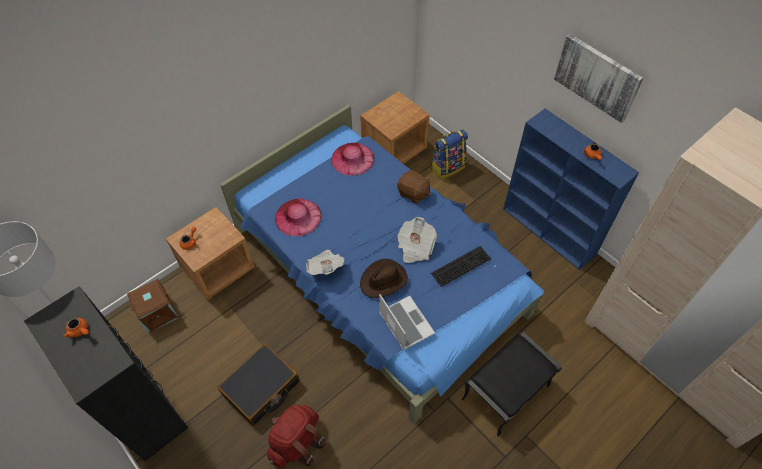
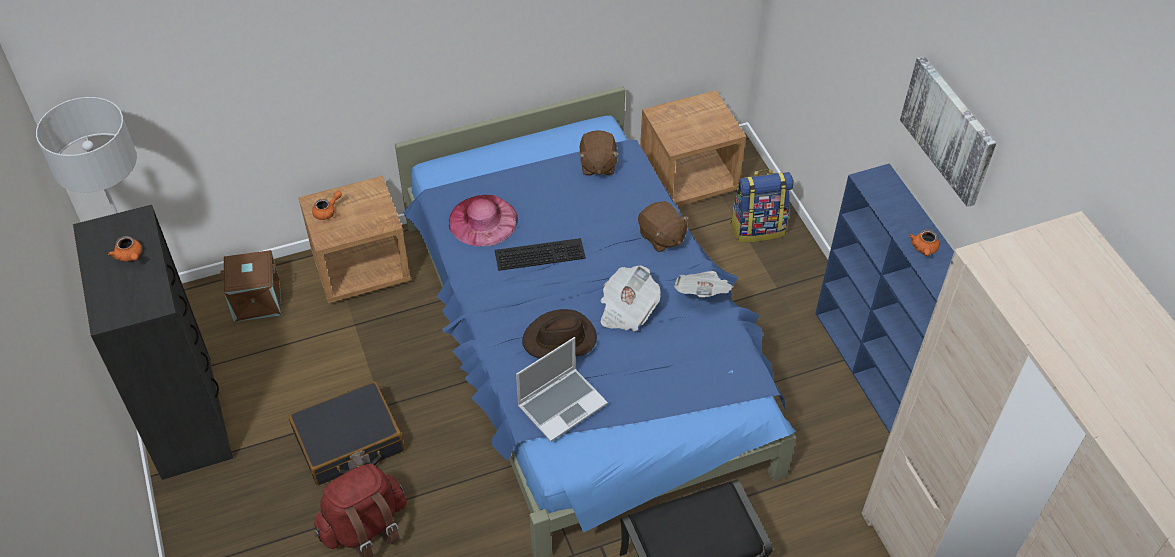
camera: 20 degrees right, 5 degrees down
newspaper [306,250,345,275] -> newspaper moved to [674,271,733,297]
pink hat [331,143,375,176] -> brown plush toy [579,130,619,176]
laptop [379,294,435,350] -> laptop turned 60 degrees clockwise [516,337,608,442]
keyboard [431,246,491,287] -> keyboard moved to [495,238,586,271]

